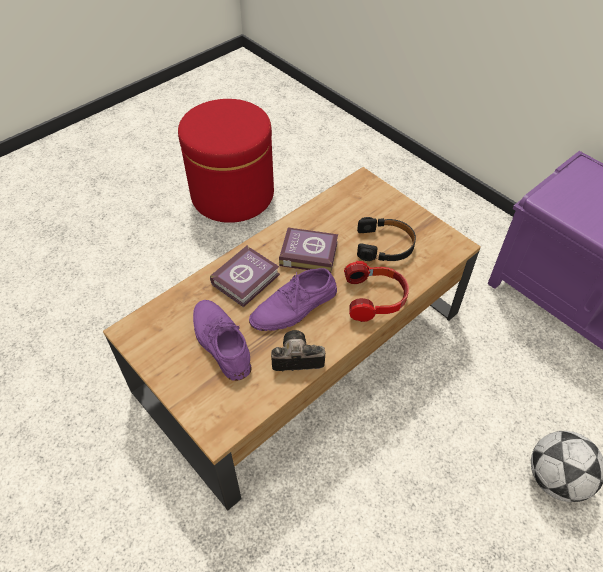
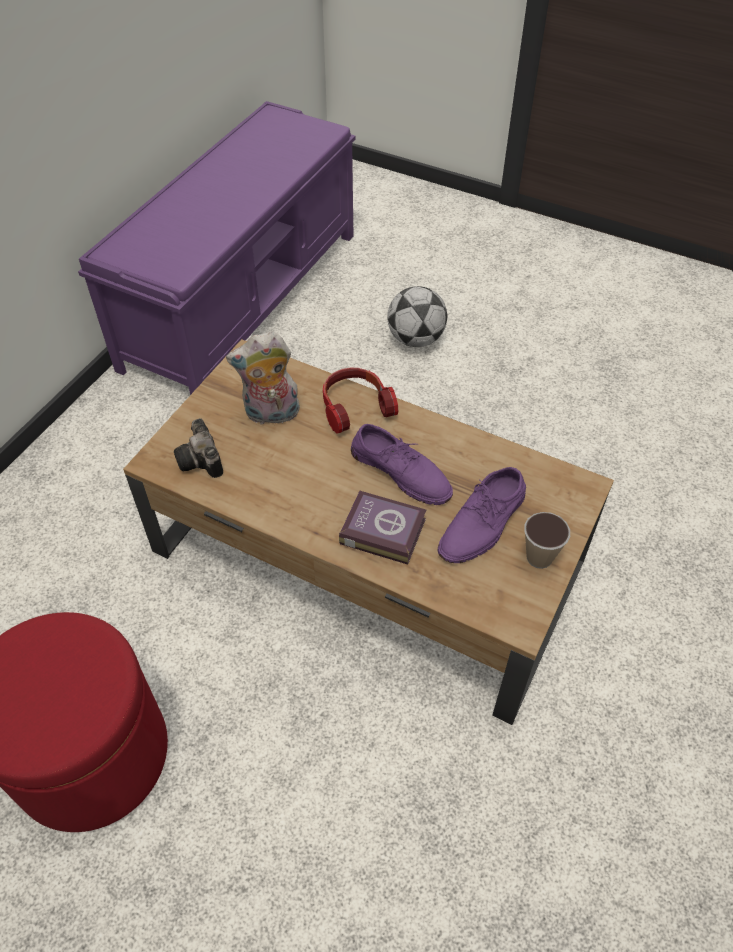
camera: 110 degrees left, 0 degrees up
camera [271,330,325,371] -> camera moved to [174,418,223,478]
book [279,227,338,273] -> none
black headphones [357,217,416,261] -> plush toy [226,332,300,427]
none -> cup [524,512,570,569]

